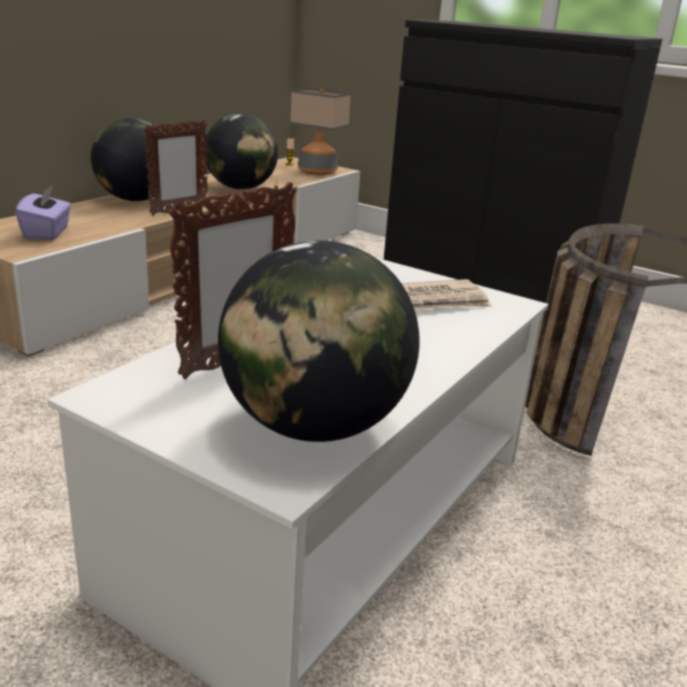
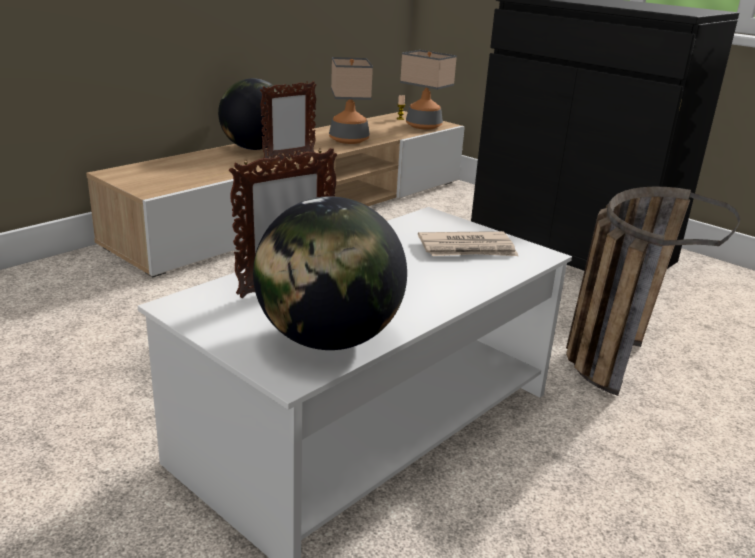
camera: 10 degrees right, 0 degrees up
purple tissue box [15,185,71,240] -> none
globe [204,113,278,189] -> table lamp [329,57,373,144]

